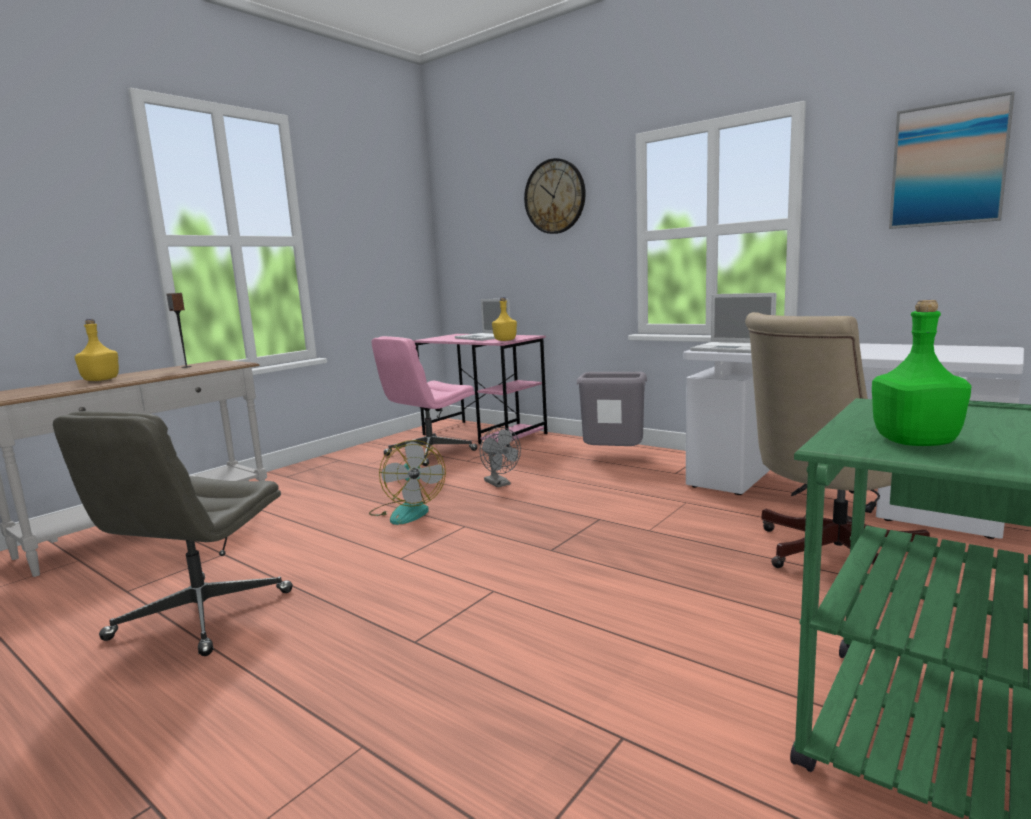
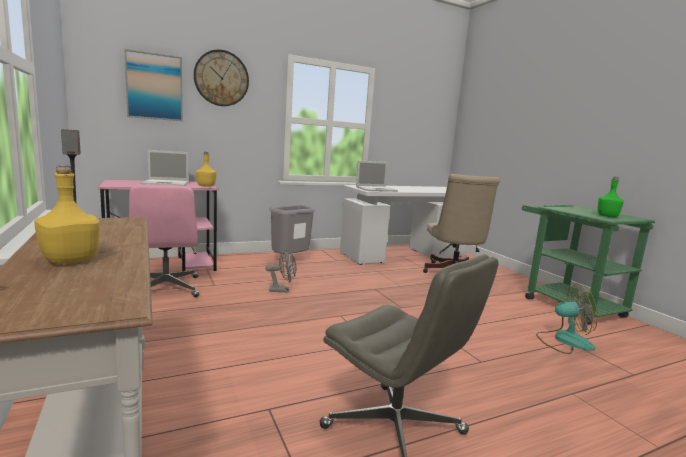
camera: 65 degrees left, 0 degrees up
fan [369,440,446,525] -> fan moved to [536,284,597,354]
picture [889,91,1015,229] -> picture moved to [124,49,183,121]

